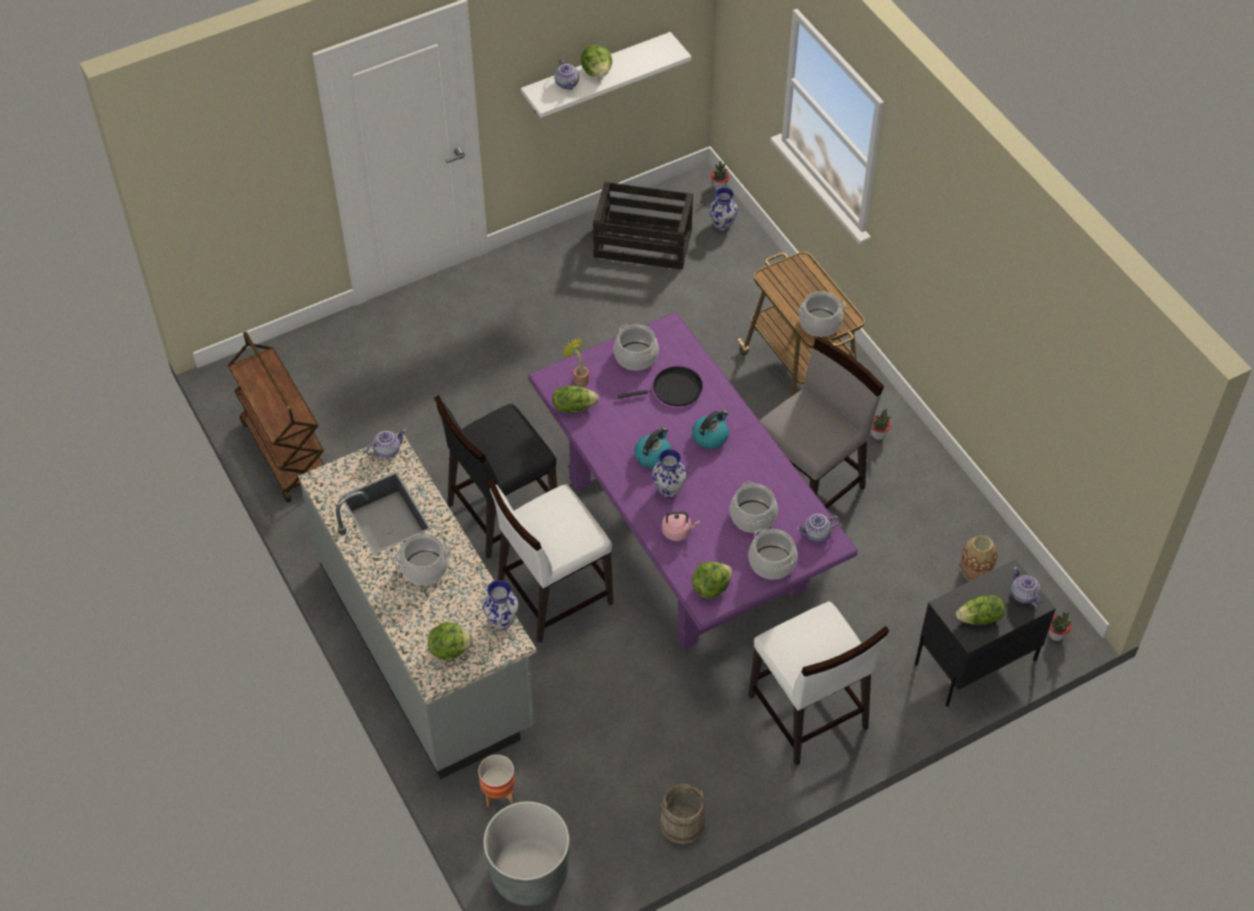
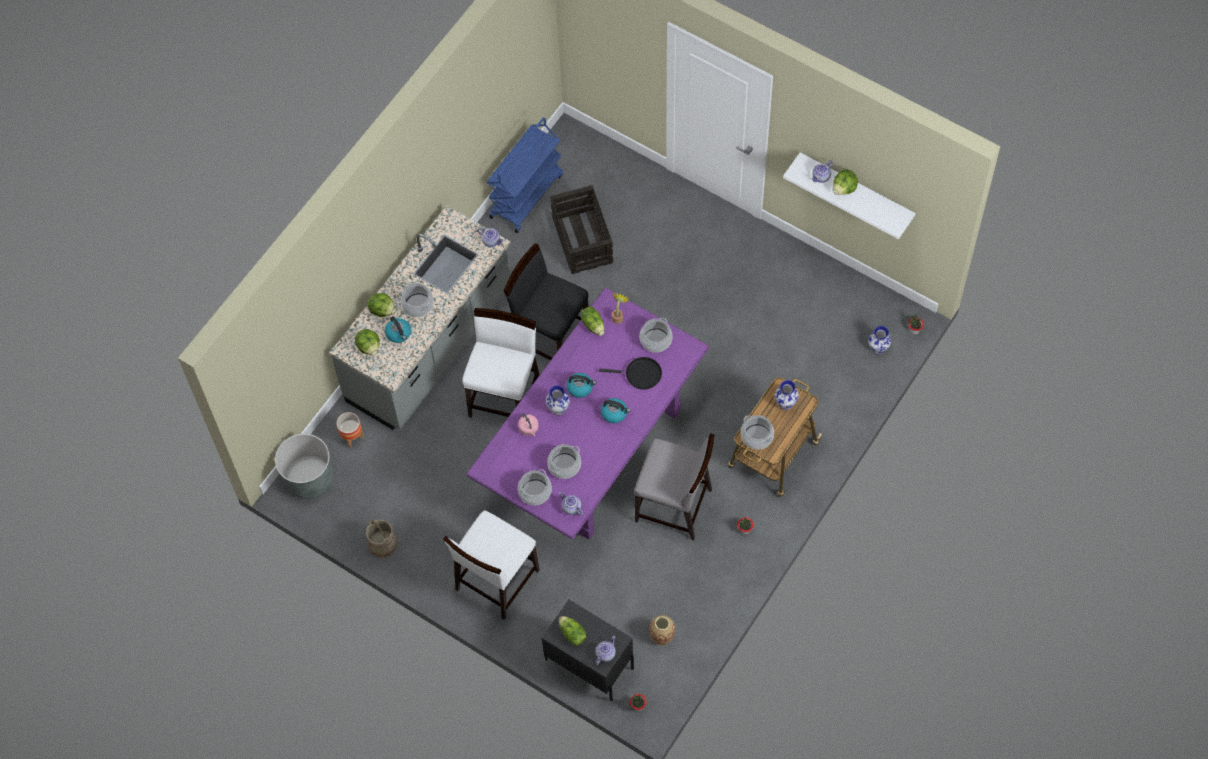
camera: 65 degrees right, 10 degrees up
brown cart [228,332,324,502] -> blue cart [487,117,563,233]
vase [482,580,519,630] -> vase moved to [775,380,799,410]
white chair [488,478,613,643] -> white chair turned 75 degrees clockwise [462,308,539,418]
crate [593,182,693,270] -> crate moved to [550,185,613,274]
black frying pan [618,366,703,406] -> black frying pan turned 45 degrees counterclockwise [599,357,662,390]
lettuce [692,562,733,599] -> lettuce moved to [368,293,396,317]
none -> kettle [385,316,411,343]

